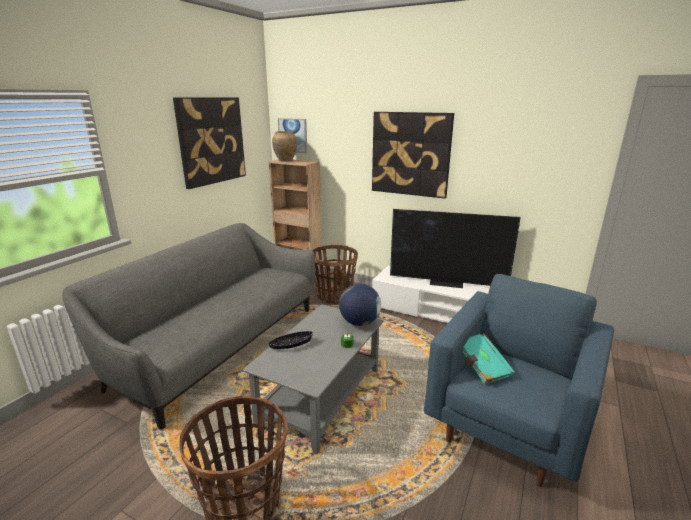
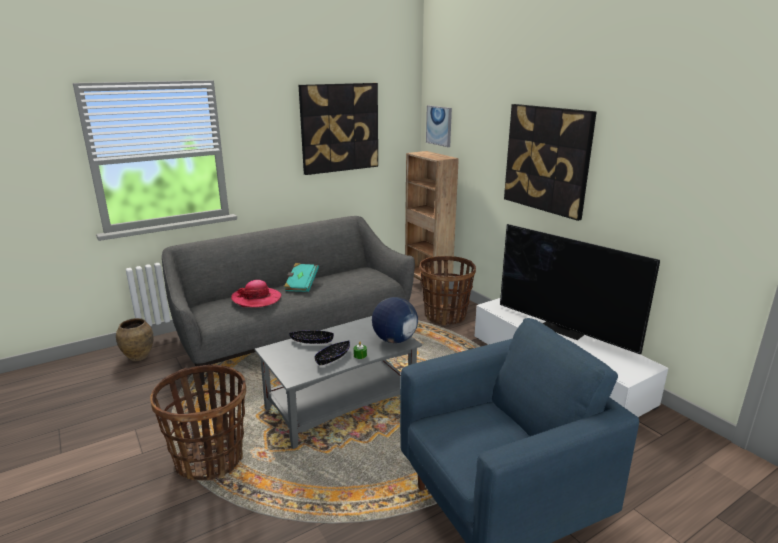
camera: 30 degrees right, 0 degrees up
brown vase [272,131,297,162] -> brown vase moved to [116,318,153,361]
turquoise book [463,333,515,385] -> turquoise book moved to [284,263,319,292]
none -> hat [231,280,282,307]
none -> black bowl [315,340,350,365]

